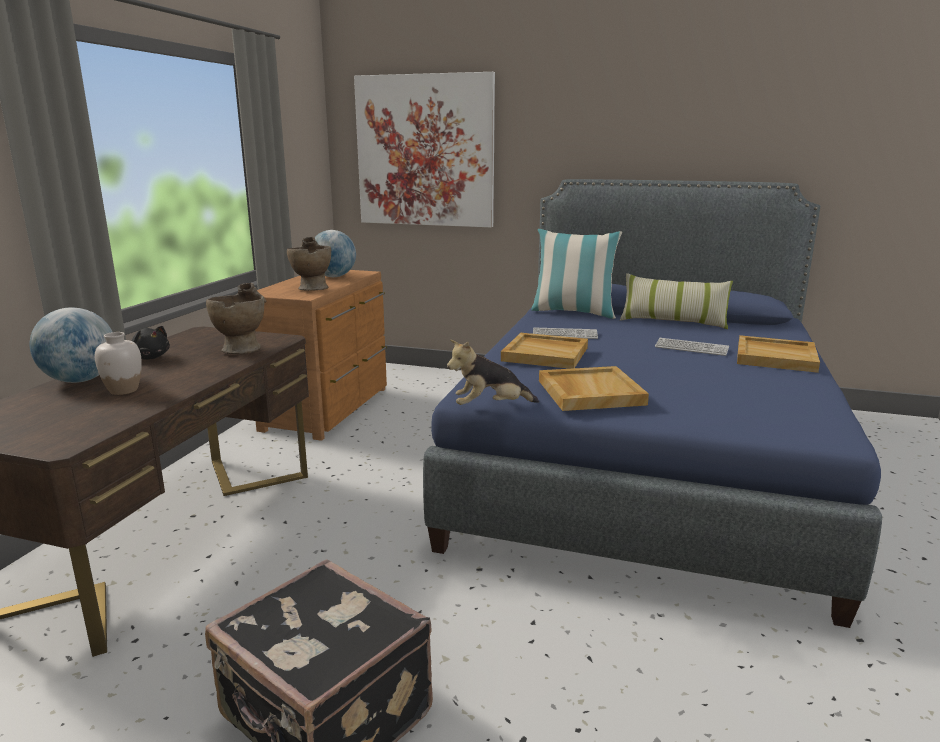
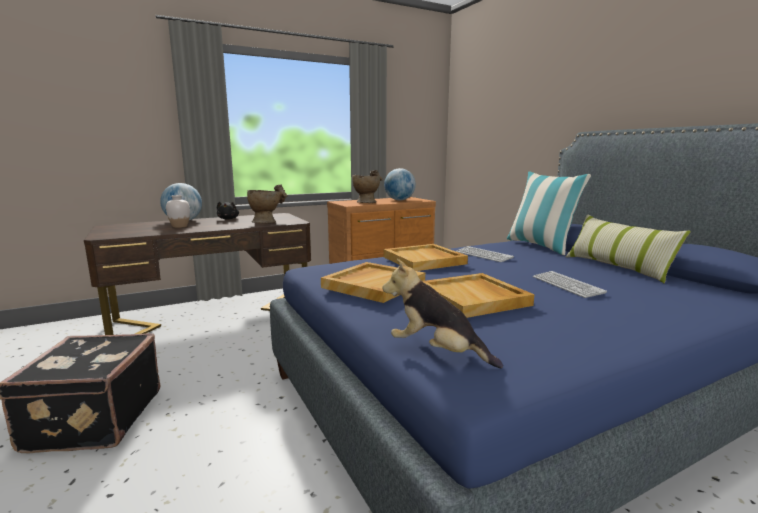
camera: 45 degrees right, 5 degrees down
picture [354,72,495,227] -> none
plush toy [447,340,539,405] -> plush toy moved to [382,259,503,369]
beige tray [737,335,820,373] -> beige tray moved to [423,273,534,318]

